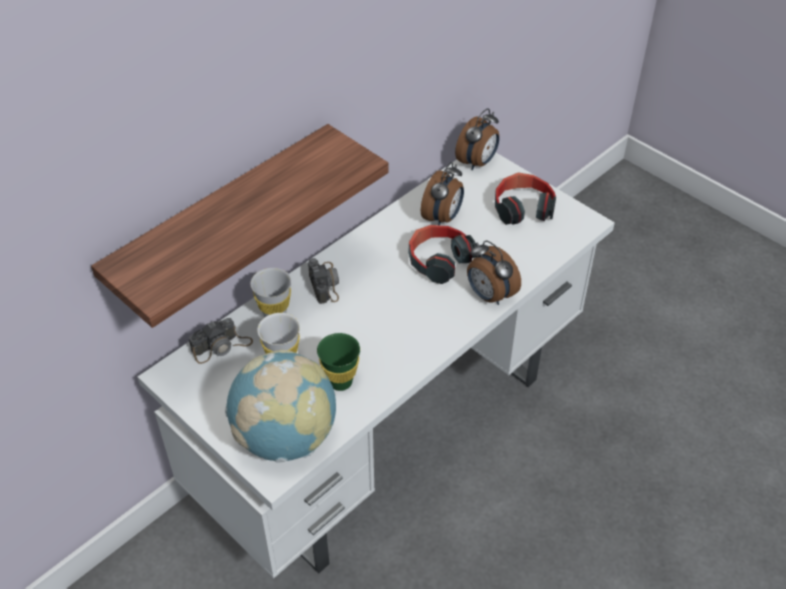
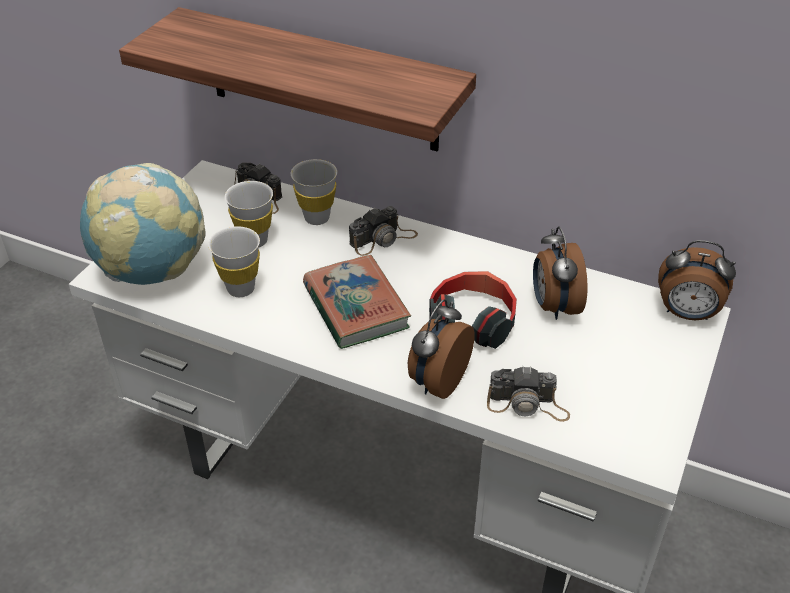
camera: 70 degrees right, 5 degrees down
green cup [317,333,360,391] -> white cup [208,226,260,297]
alarm clock [421,162,464,225] -> alarm clock turned 75 degrees clockwise [533,227,588,320]
headphones [495,172,556,225] -> none
none -> book [303,255,411,349]
none -> camera [487,366,570,422]

